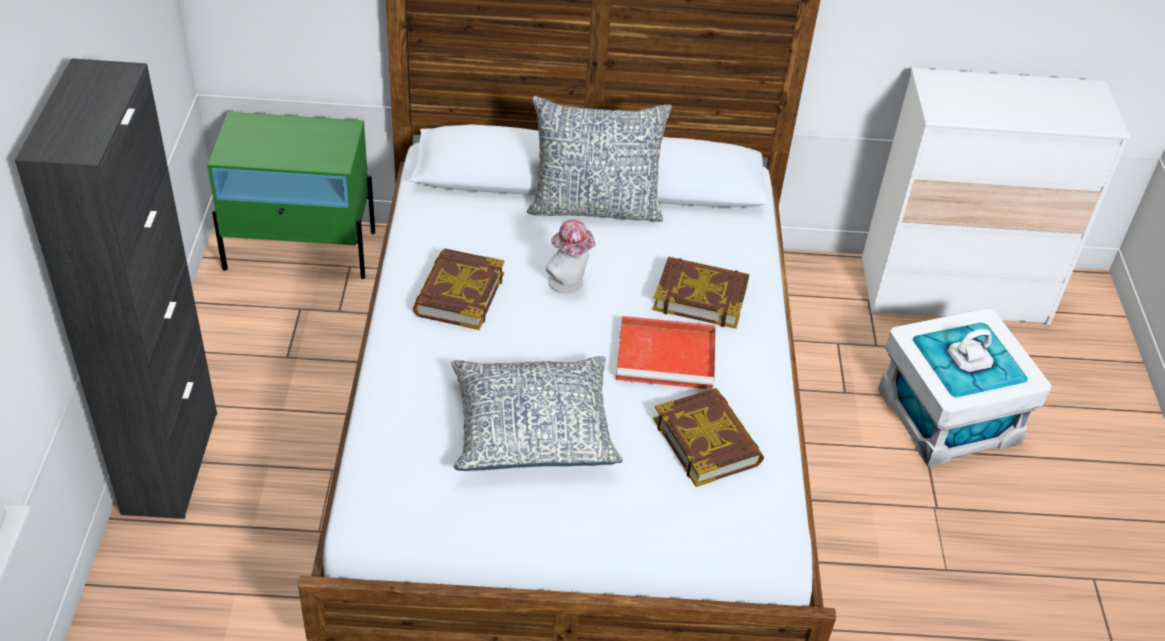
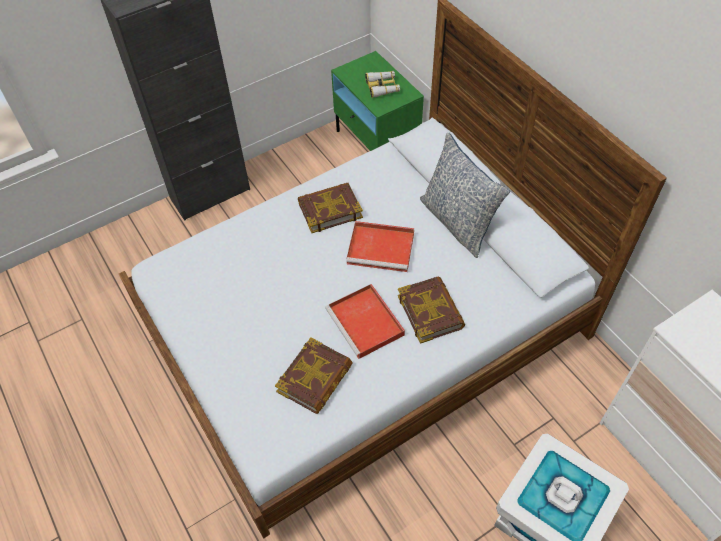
camera: 60 degrees right, 10 degrees up
pillow [451,356,623,471] -> none
hat [546,219,595,294] -> red tray [346,221,414,272]
none -> binoculars [365,71,400,98]

